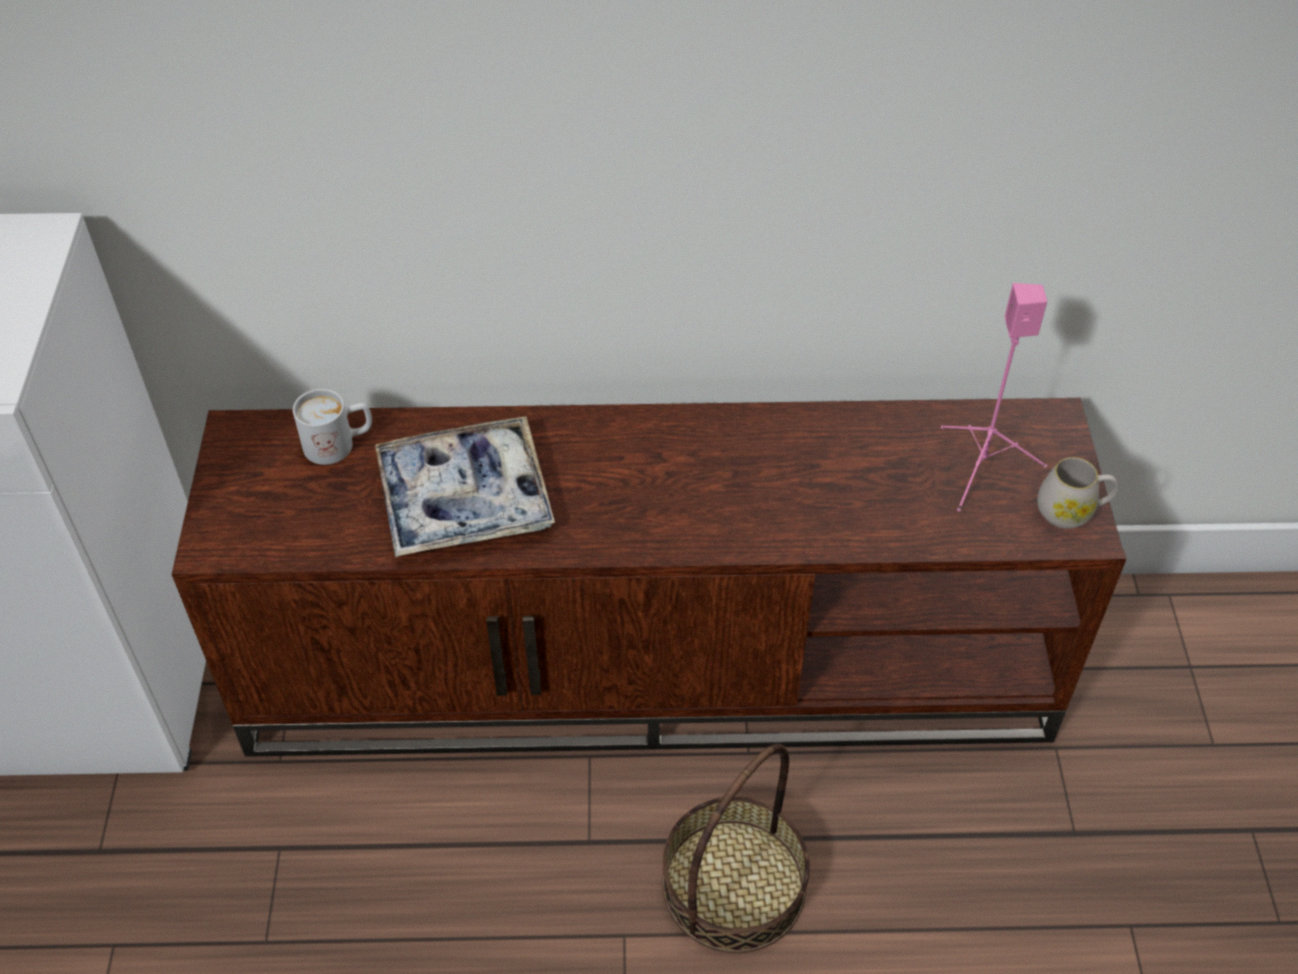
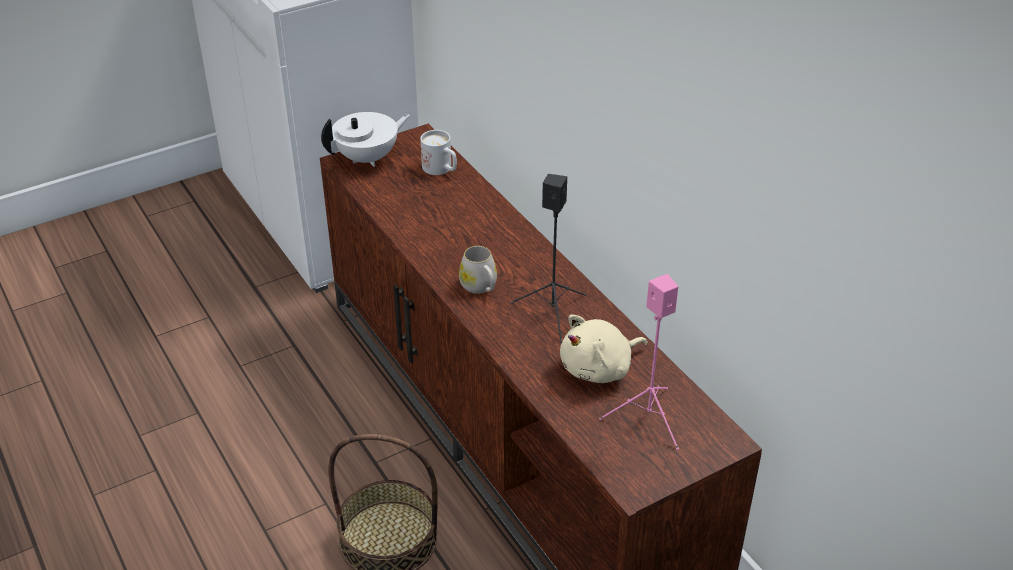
camera: 60 degrees right, 10 degrees down
tray [375,416,555,557] -> none
white mug [1037,457,1118,529] -> white mug moved to [459,246,497,294]
none -> white teapot [321,112,410,167]
none -> black speaker [511,174,586,343]
none -> beige plush toy [560,315,648,383]

